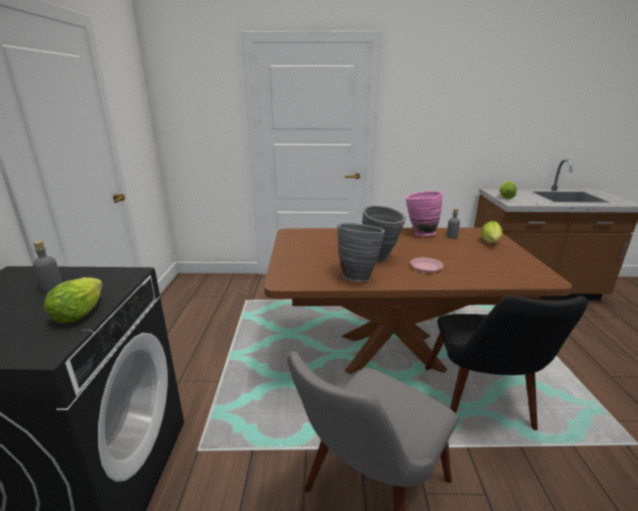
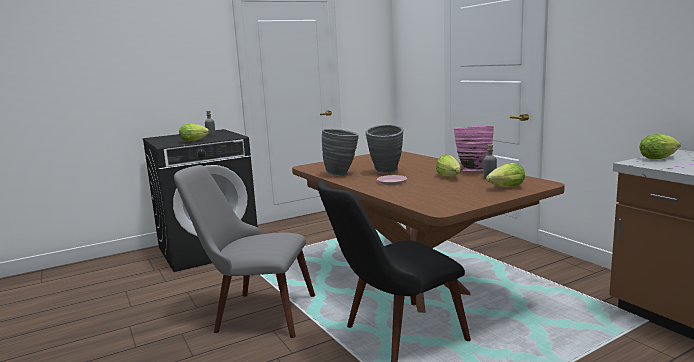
camera: 60 degrees right, 10 degrees down
none -> lettuce [436,154,461,177]

